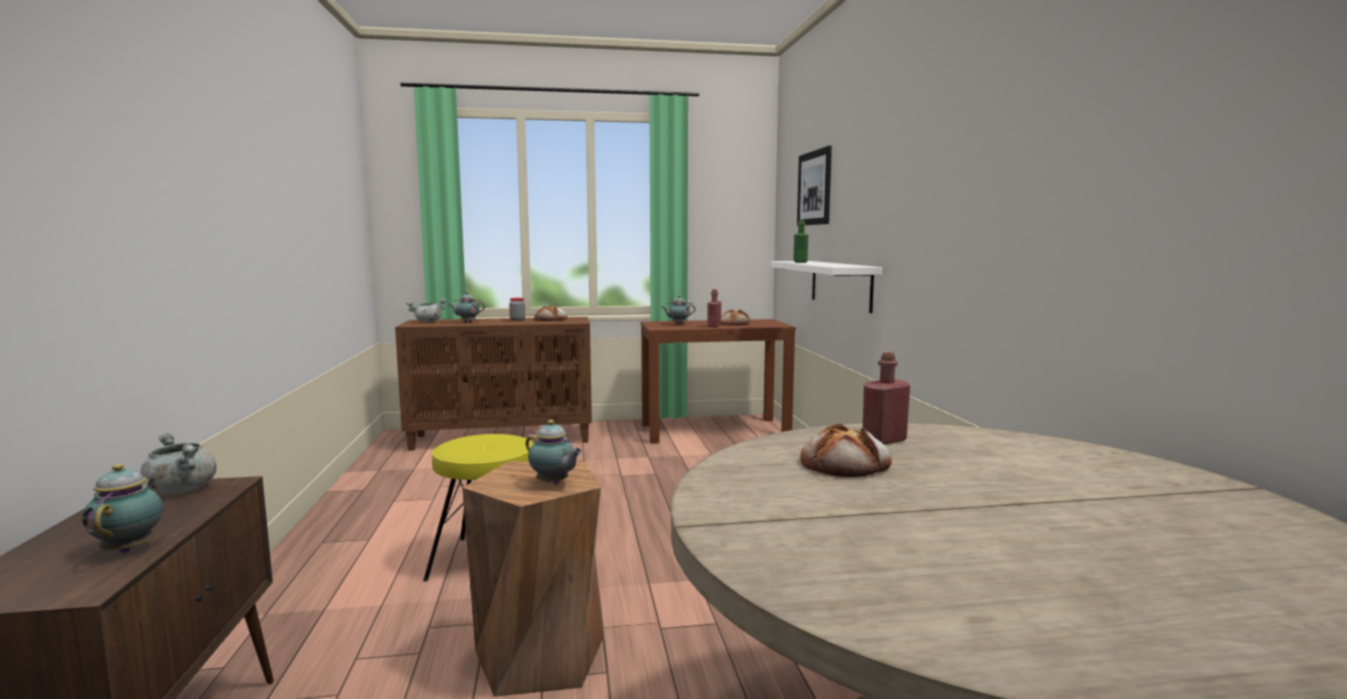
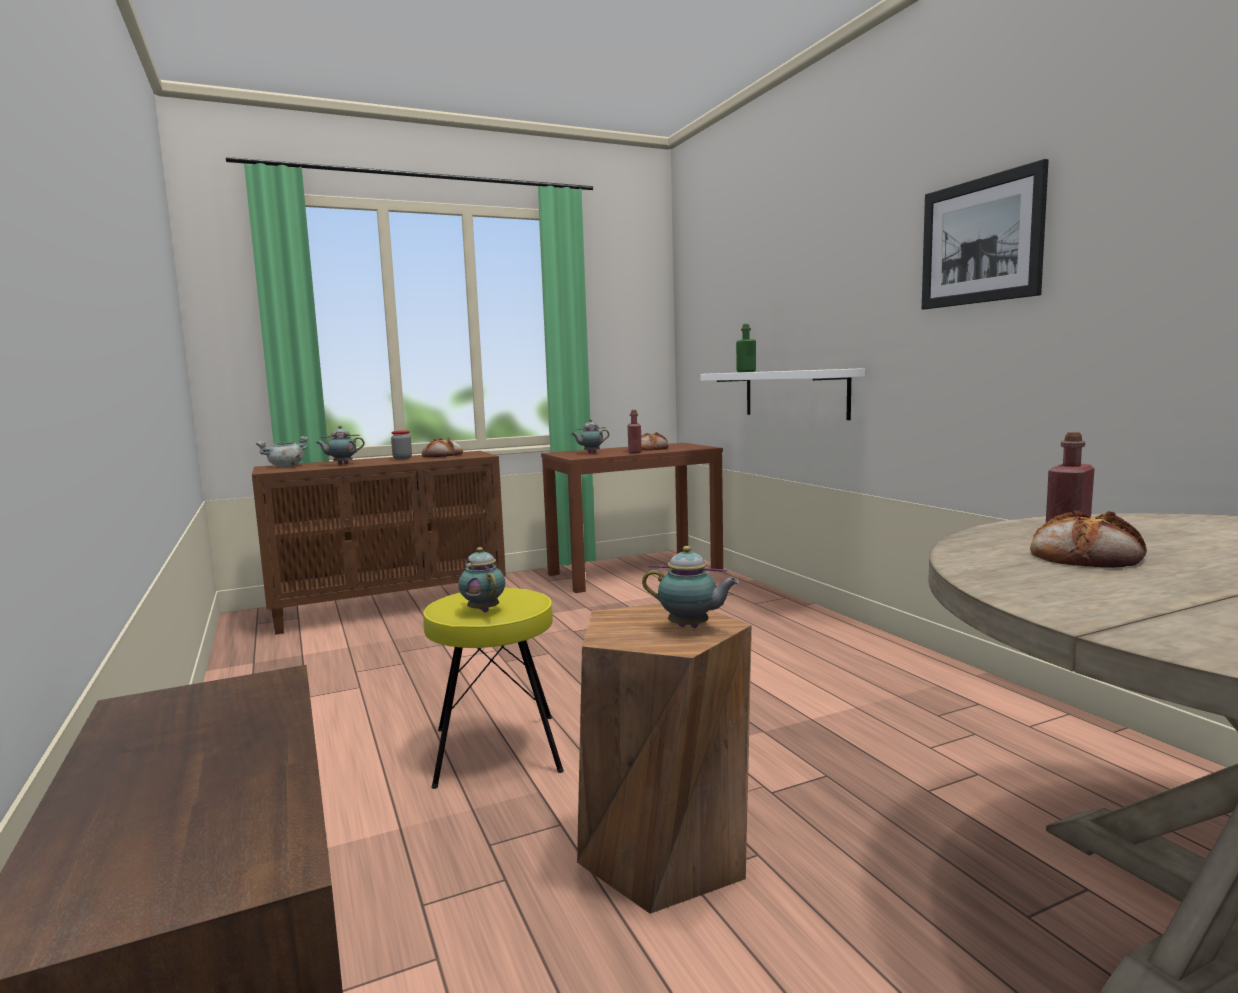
camera: 15 degrees left, 0 degrees up
teapot [82,464,163,553] -> teapot moved to [458,547,505,612]
grey cooking pot [140,433,217,494] -> none
picture [797,146,832,226] -> picture moved to [922,159,1049,309]

